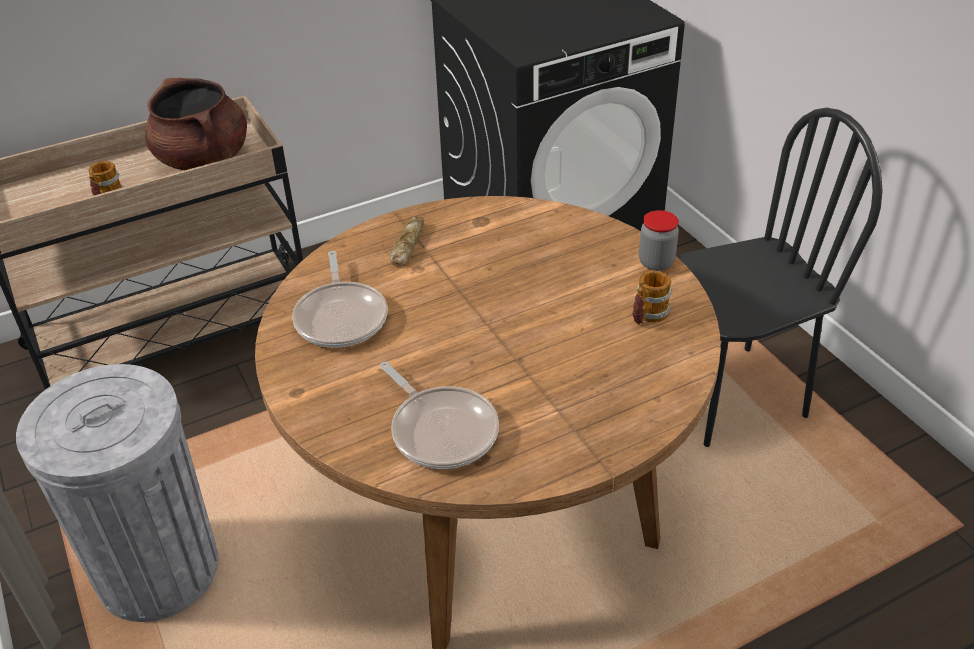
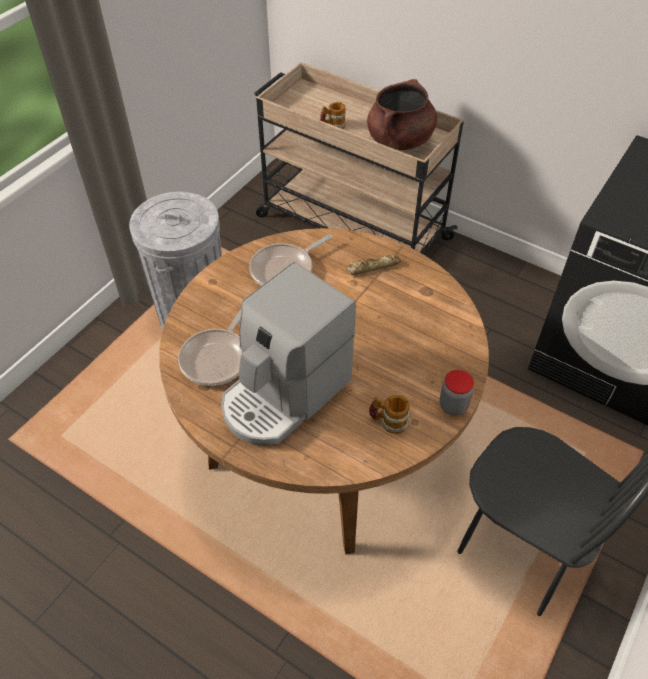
camera: 60 degrees right, 10 degrees up
none -> coffee machine [221,262,356,446]

